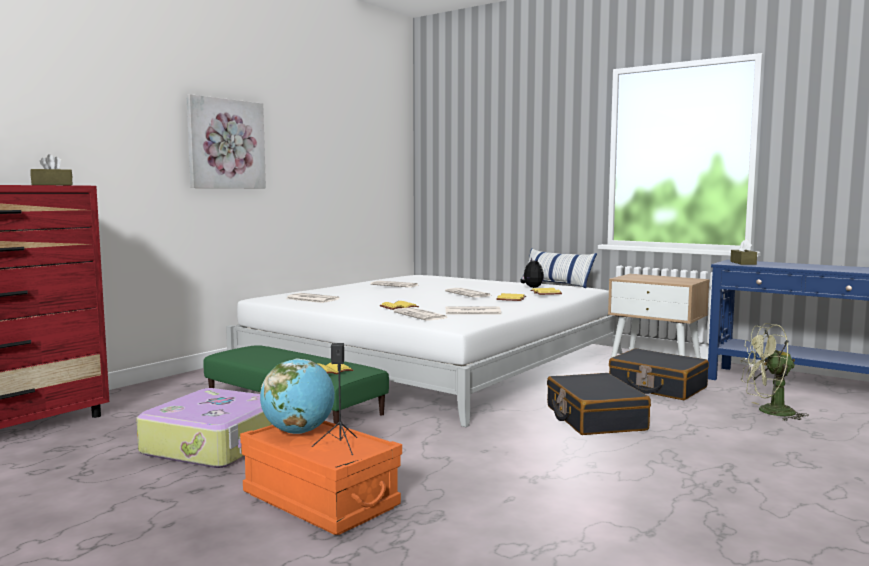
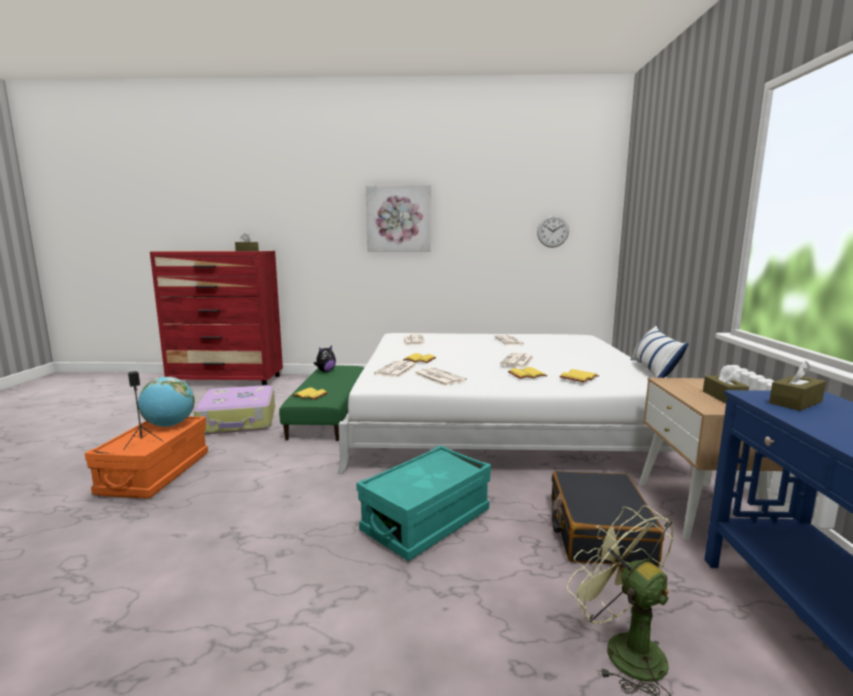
camera: 55 degrees right, 5 degrees up
plush toy [520,258,544,288] -> plush toy moved to [314,345,336,372]
black suitcase [547,373,651,435] -> turquoise storage box [357,445,491,561]
none -> wall clock [537,215,569,248]
none -> brown tissue box [703,365,749,404]

